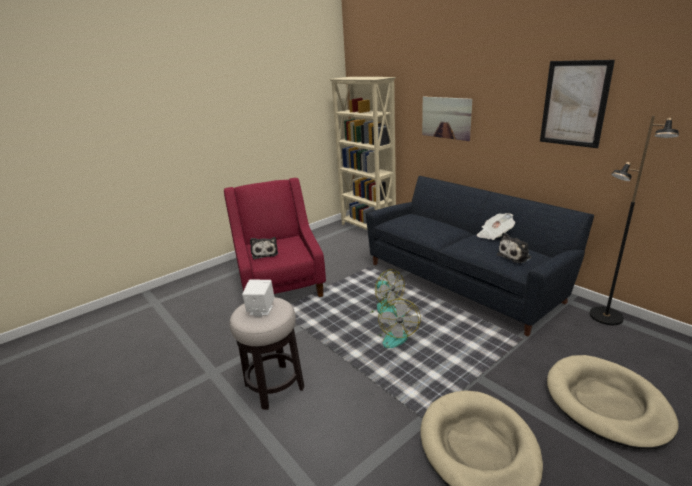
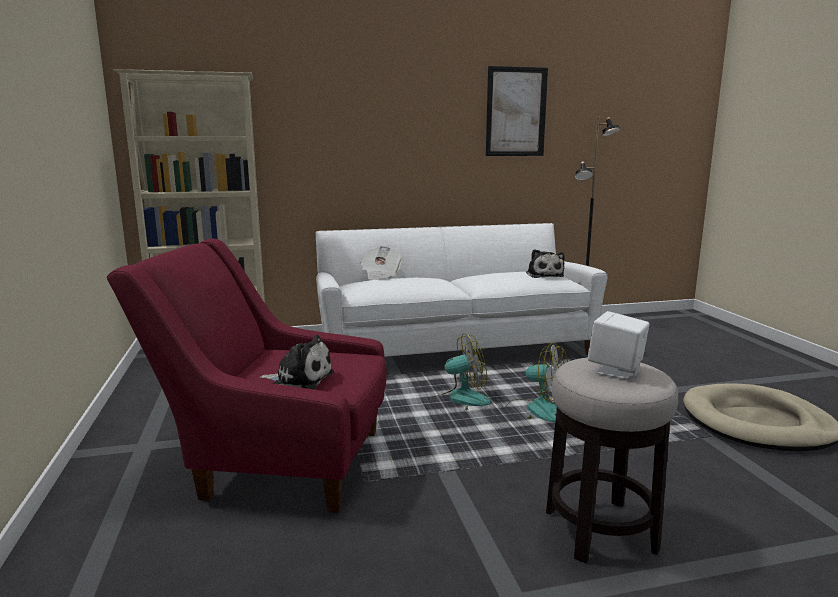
camera: 65 degrees left, 10 degrees down
black sofa [366,176,594,337] -> white sofa [316,223,608,357]
picture [422,96,472,141] -> none
newspaper [477,213,515,240] -> newspaper moved to [360,246,403,280]
beige dog bed [547,355,679,450] -> none

